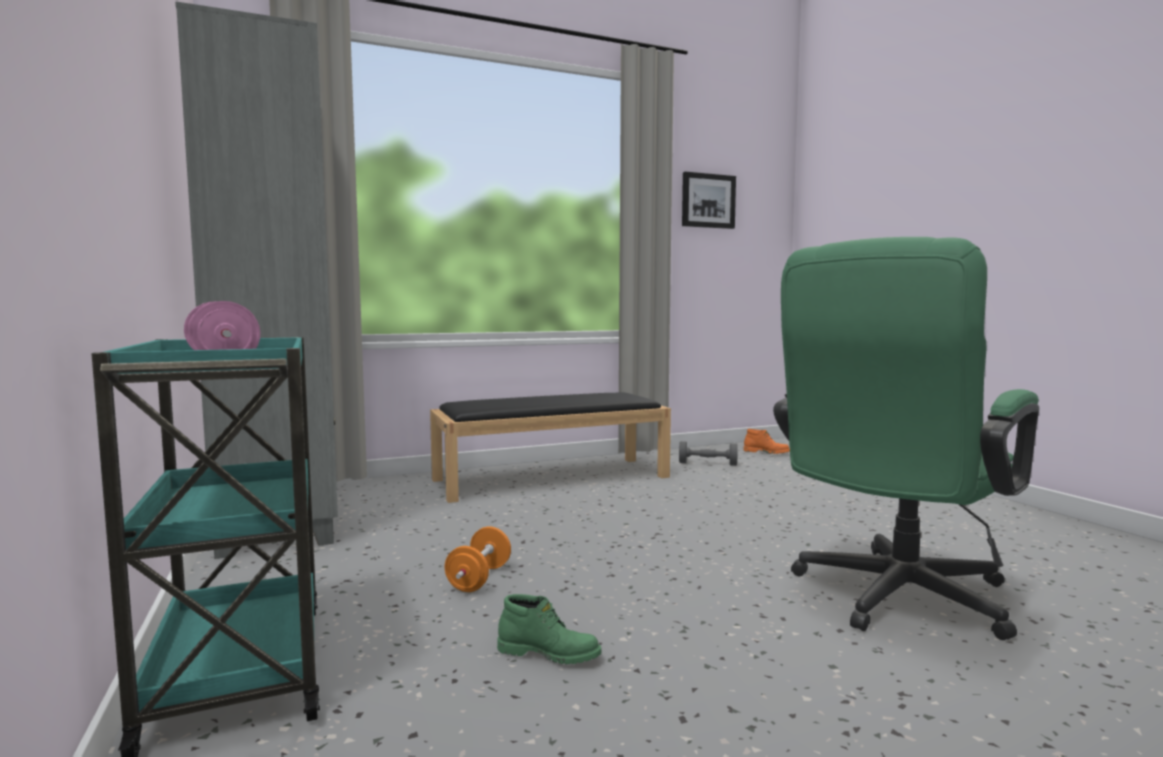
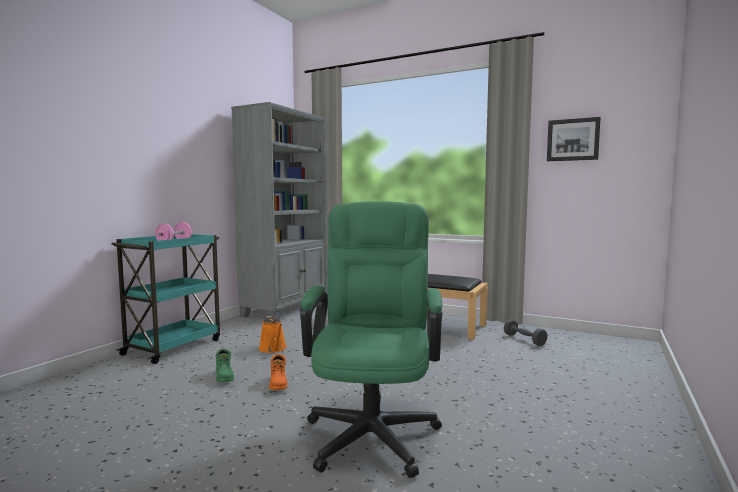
camera: 50 degrees right, 0 degrees up
orange dumbbell [444,527,511,592] -> orange watering can [259,316,287,353]
orange boot [744,429,790,454] -> orange boot moved to [269,354,288,390]
green office chair [773,237,1039,640] -> green office chair turned 90 degrees clockwise [300,201,443,478]

